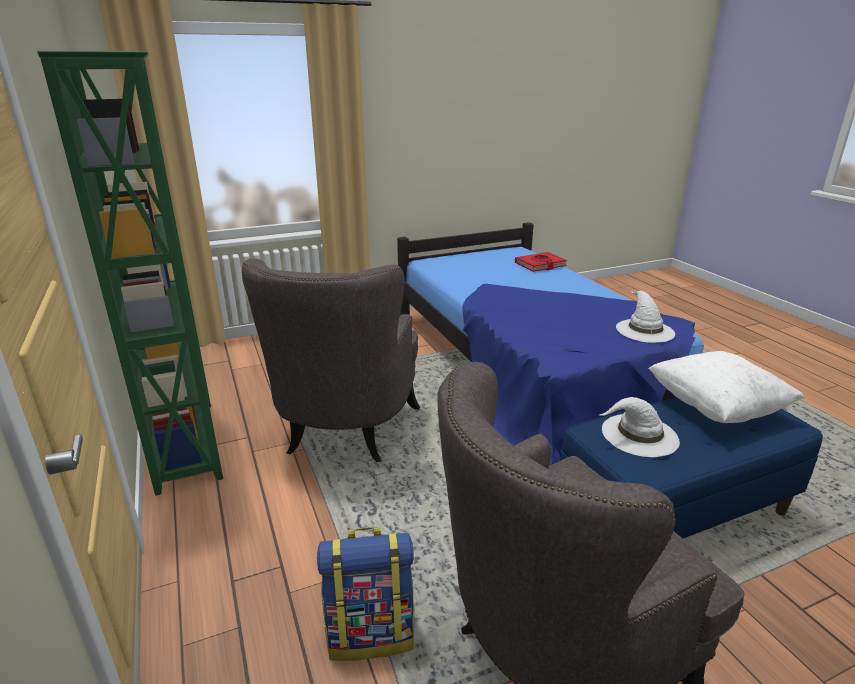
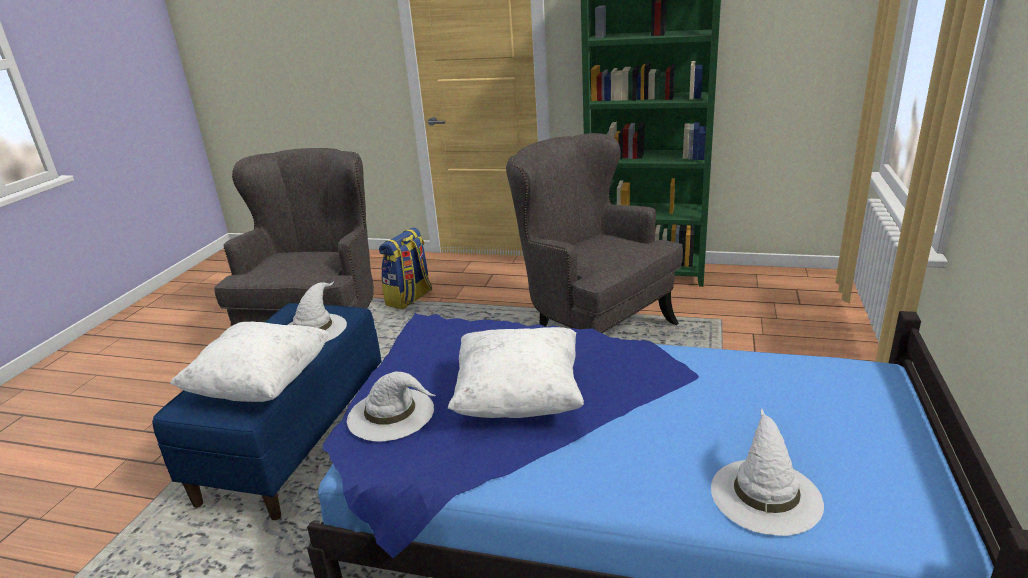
camera: 130 degrees right, 0 degrees up
red book [515,252,567,272] -> white hat [711,409,824,536]
none -> white pillow [448,327,584,418]

